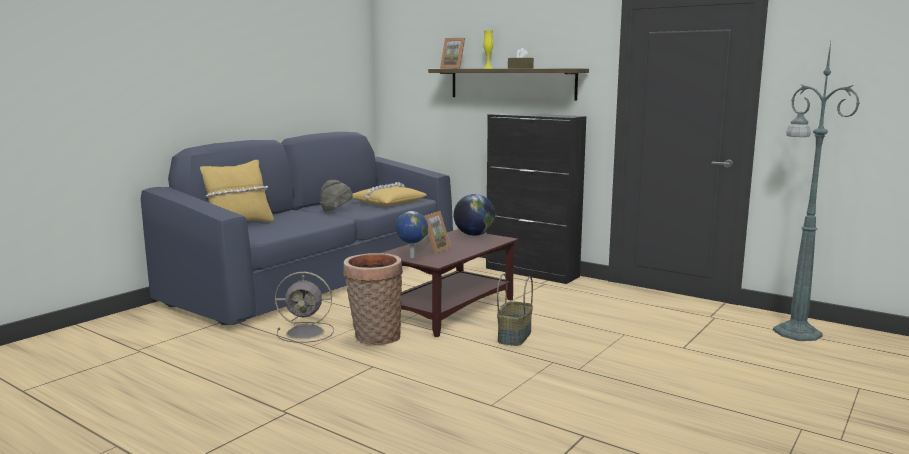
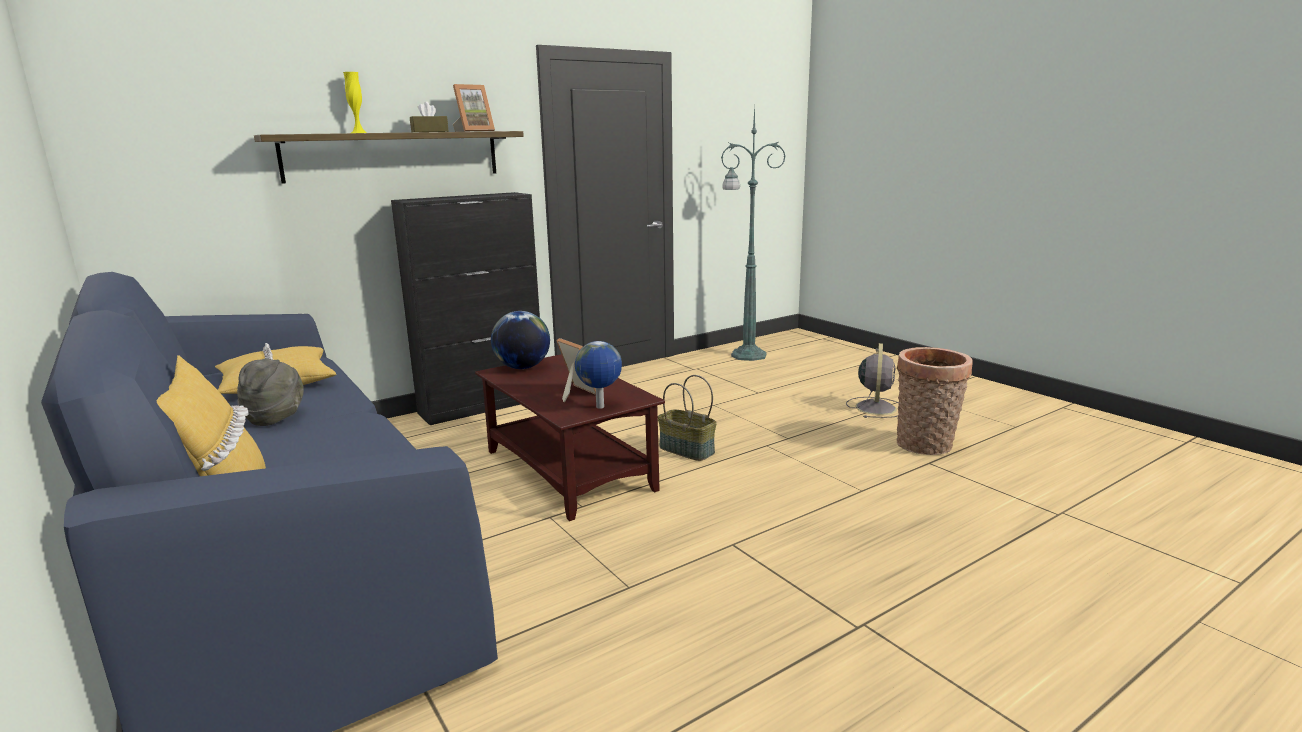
camera: 70 degrees left, 5 degrees up
grey fan [275,272,334,343] -> grey fan moved to [846,343,899,418]
basket [344,253,403,345] -> basket moved to [897,347,973,455]
picture frame [440,38,465,69] -> picture frame moved to [453,84,495,132]

